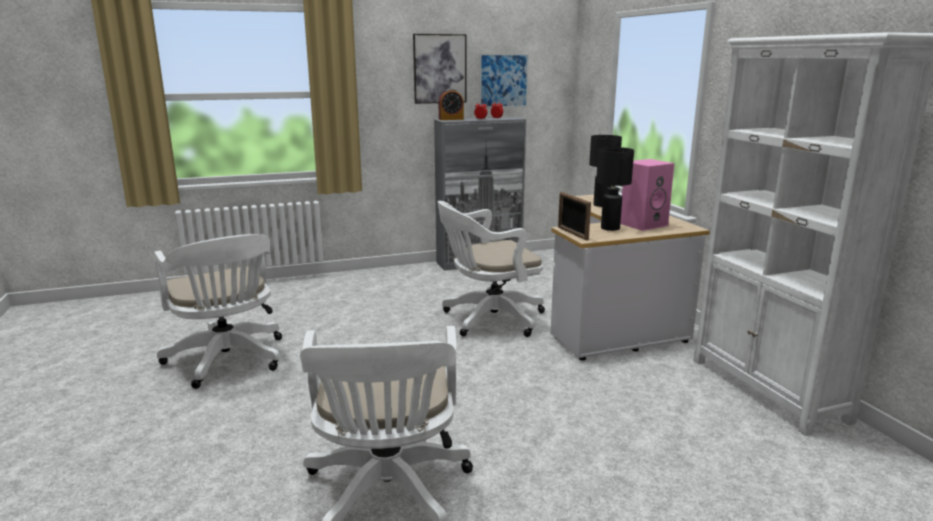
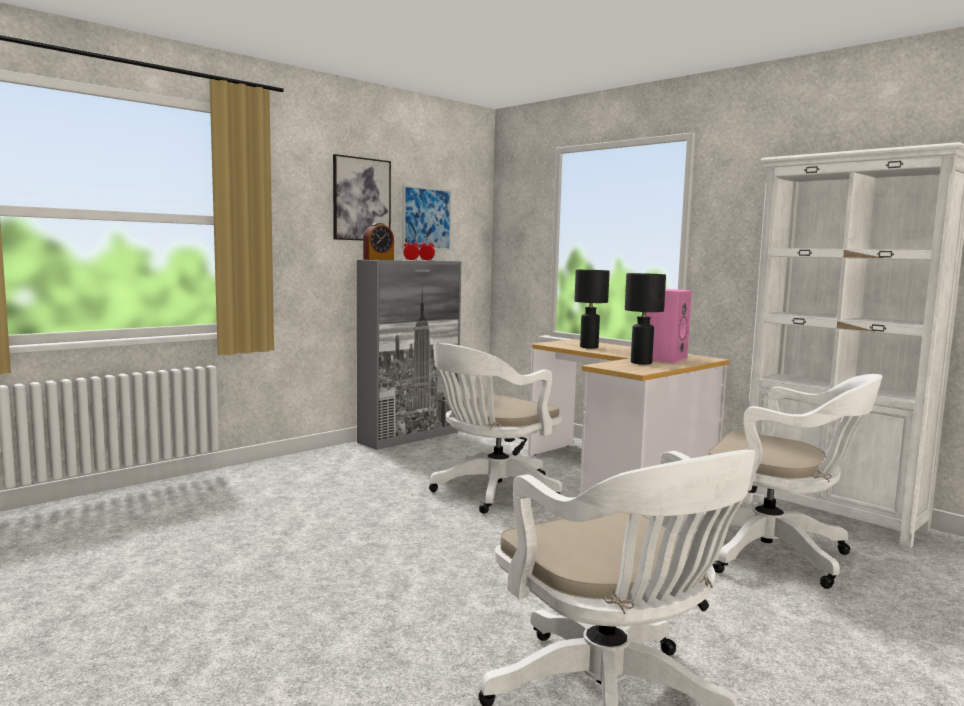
camera: 25 degrees left, 10 degrees down
white office chair [154,234,282,389] -> white office chair moved to [683,374,882,589]
picture frame [558,192,591,241] -> none

